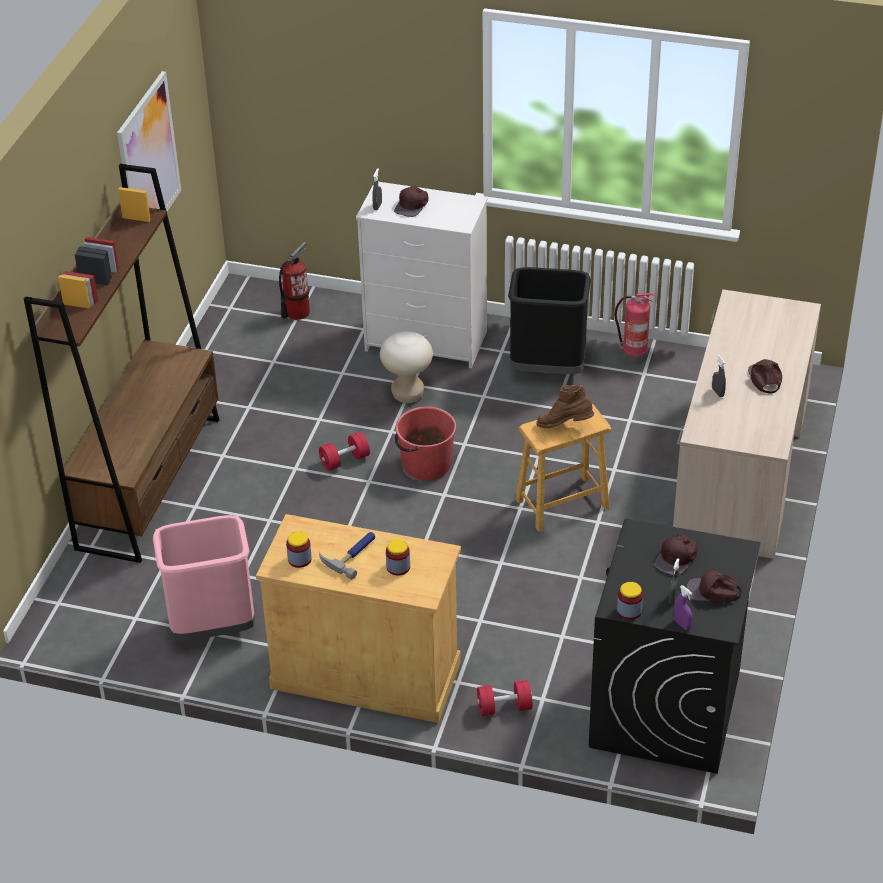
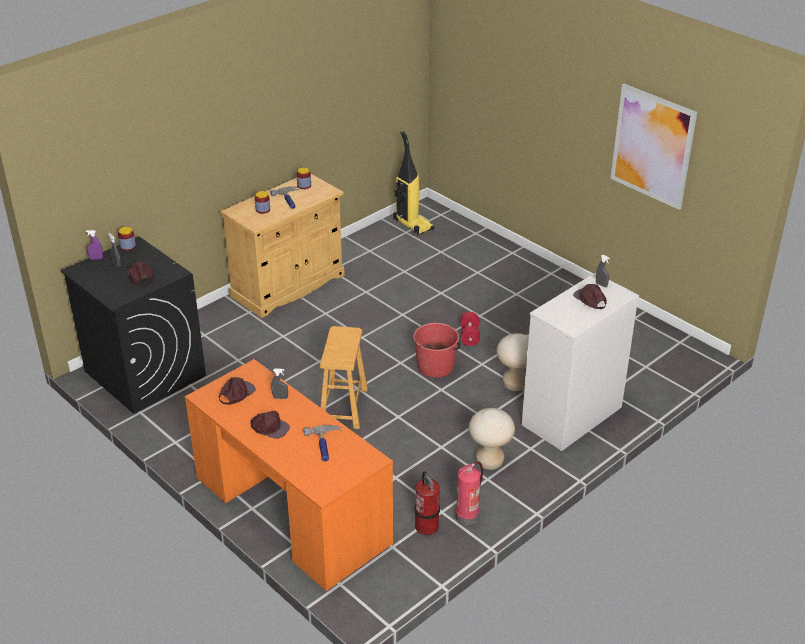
camera: 120 degrees right, 5 degrees down
brown bookcase [24,164,219,563] -> none
pink trash can [153,515,255,641] -> none
fire extinguisher [279,242,310,320] -> fire extinguisher moved to [414,471,440,535]
red dumbbell [477,680,532,716] -> none
black trash can [508,267,591,374] -> beige stool [469,408,515,470]
brown boot [536,385,594,428] -> none
beige desk [673,289,821,559] -> orange desk [185,359,393,591]
brown cap [686,568,742,603] -> brown cap moved to [219,377,256,405]
none -> hammer [304,425,342,462]
none -> vacuum cleaner [393,131,434,235]

